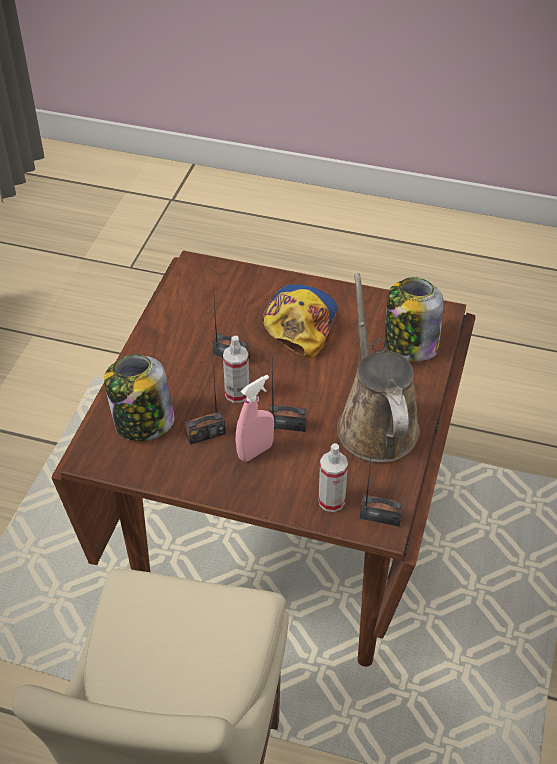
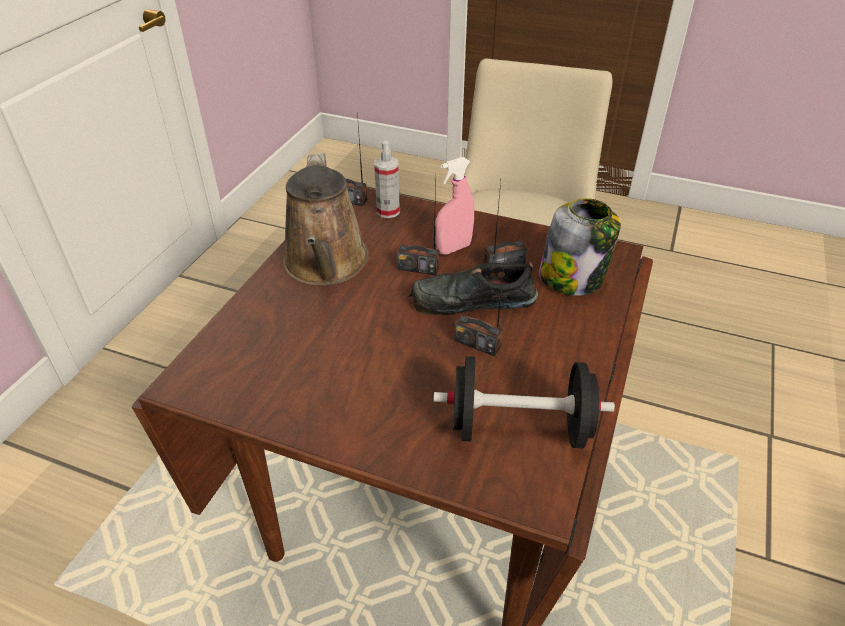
camera: 175 degrees left, 5 degrees down
spray bottle [223,336,249,403] -> black shoe [409,262,538,315]
cap [262,284,337,358] -> none
jar [385,277,444,361] -> none
none -> black dumbbell [434,356,615,448]

